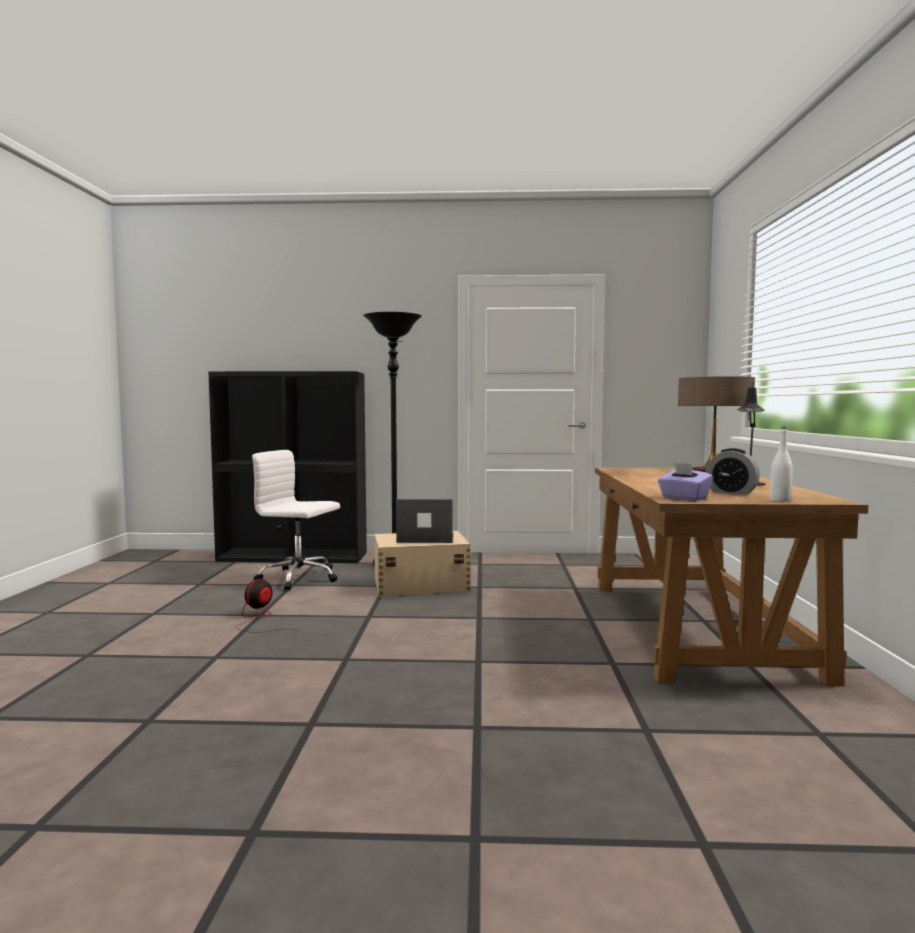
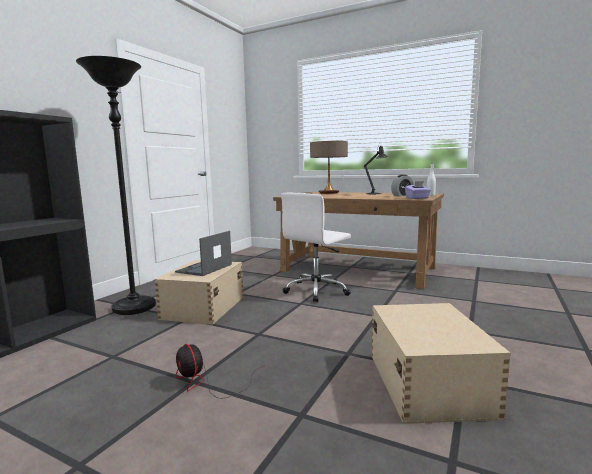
camera: 65 degrees left, 5 degrees up
white office chair [252,450,340,591] -> white office chair moved to [281,193,351,302]
none -> beige storage box [372,303,511,424]

